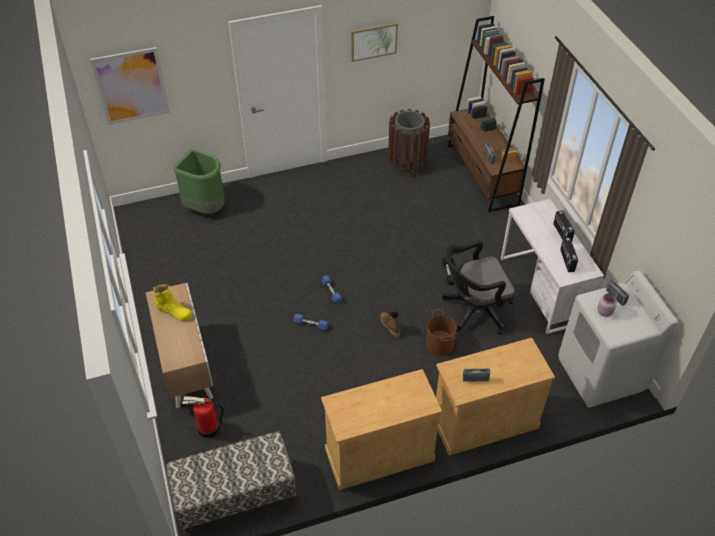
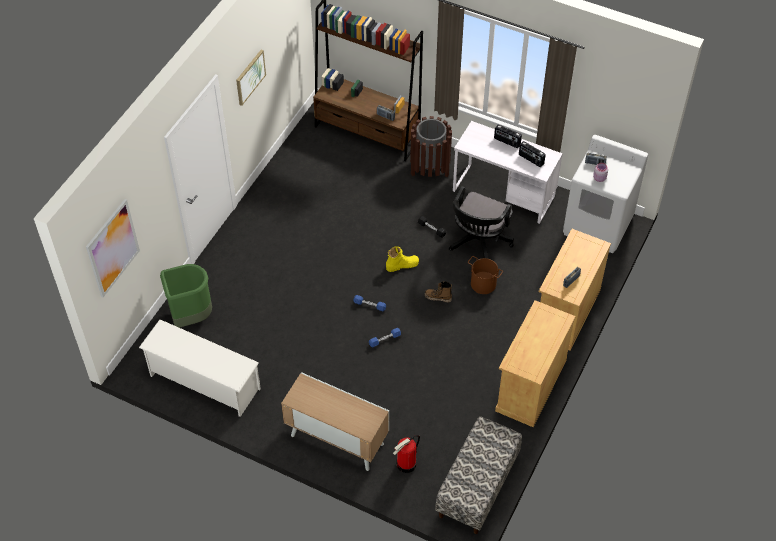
camera: 45 degrees left, 5 degrees up
yellow boot [152,284,192,322] -> yellow boot moved to [386,246,419,272]
brown trash can [388,109,430,178] -> brown trash can moved to [410,116,452,177]
none -> white shoe rack [139,320,261,417]

